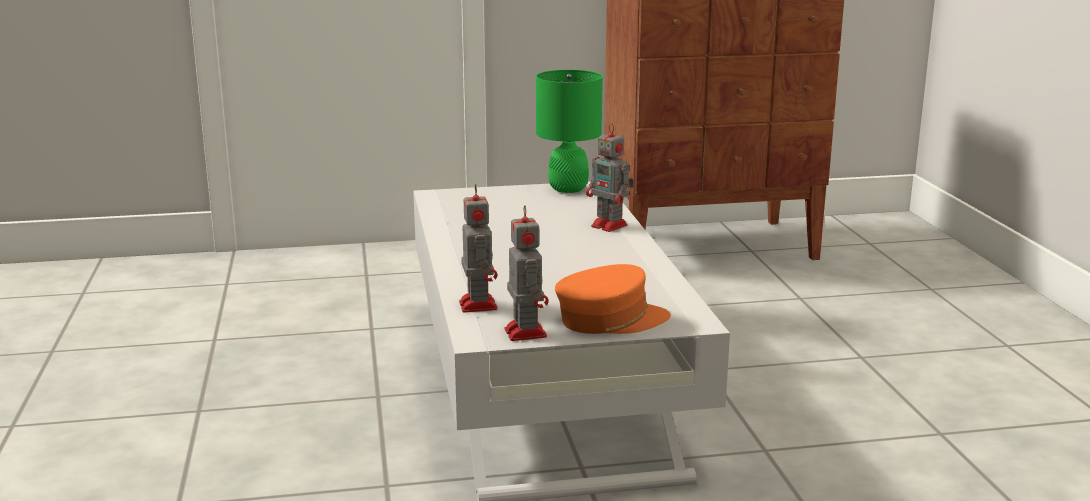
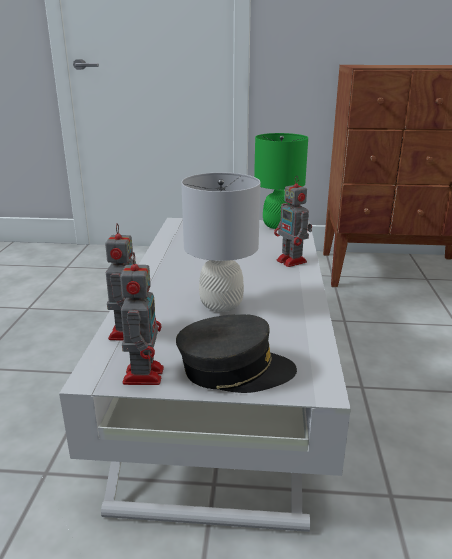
camera: 15 degrees right, 5 degrees up
orange cap [555,264,671,334] -> grey cap [176,314,297,393]
none -> grey table lamp [181,173,260,312]

